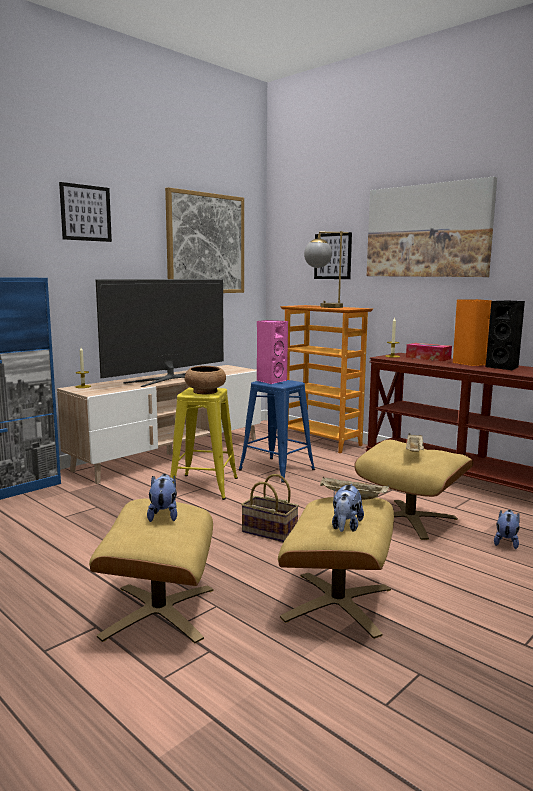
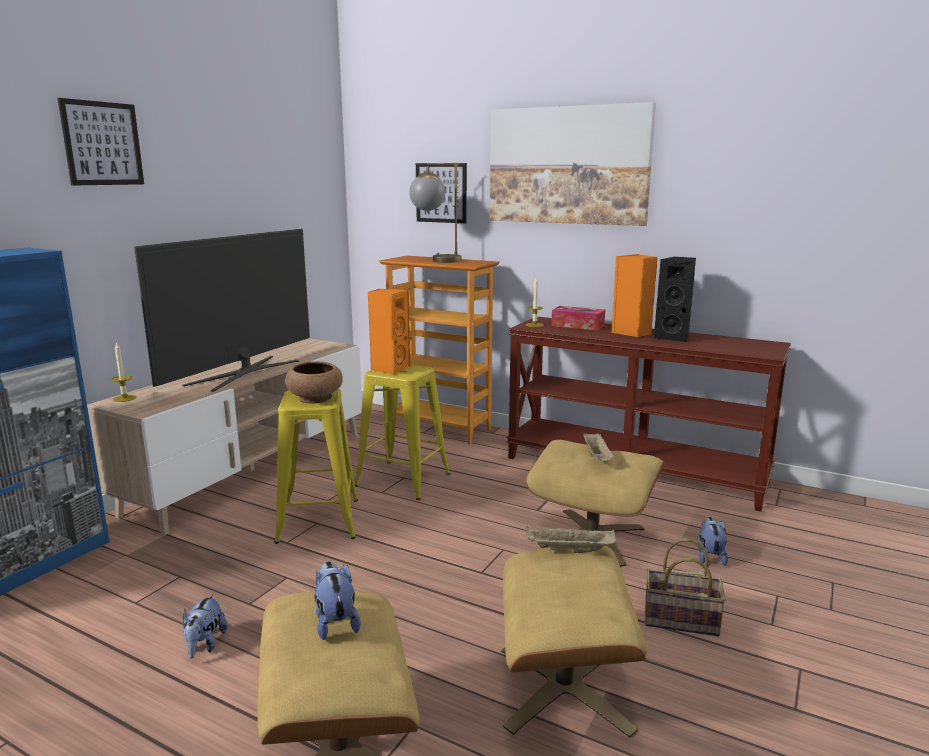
camera: 15 degrees left, 5 degrees up
picture [165,187,244,293] -> none
blue stool [238,380,315,483] -> yellow stool [354,365,450,500]
basket [241,474,299,542] -> basket moved to [645,539,726,636]
pink speaker [257,320,288,384] -> orange speaker [368,289,410,375]
plush toy [332,484,364,532] -> plush toy moved to [183,593,228,659]

